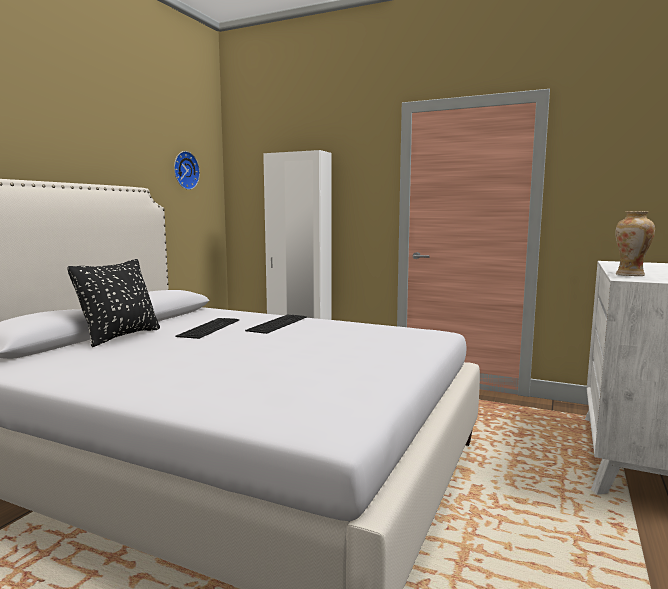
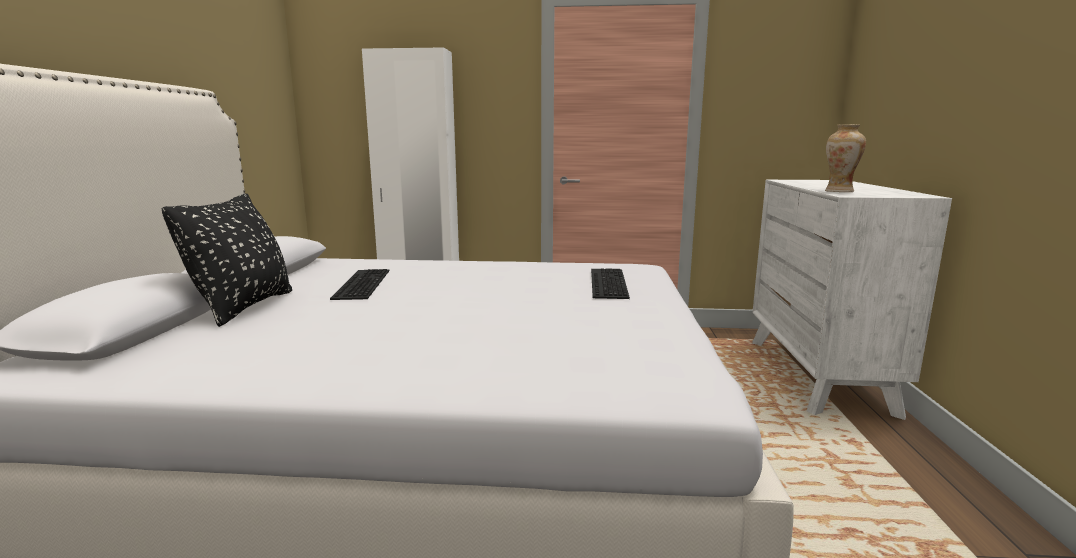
camera: 20 degrees left, 5 degrees up
wall clock [174,151,200,190] -> none
keyboard [245,315,307,334] -> keyboard moved to [591,268,630,299]

